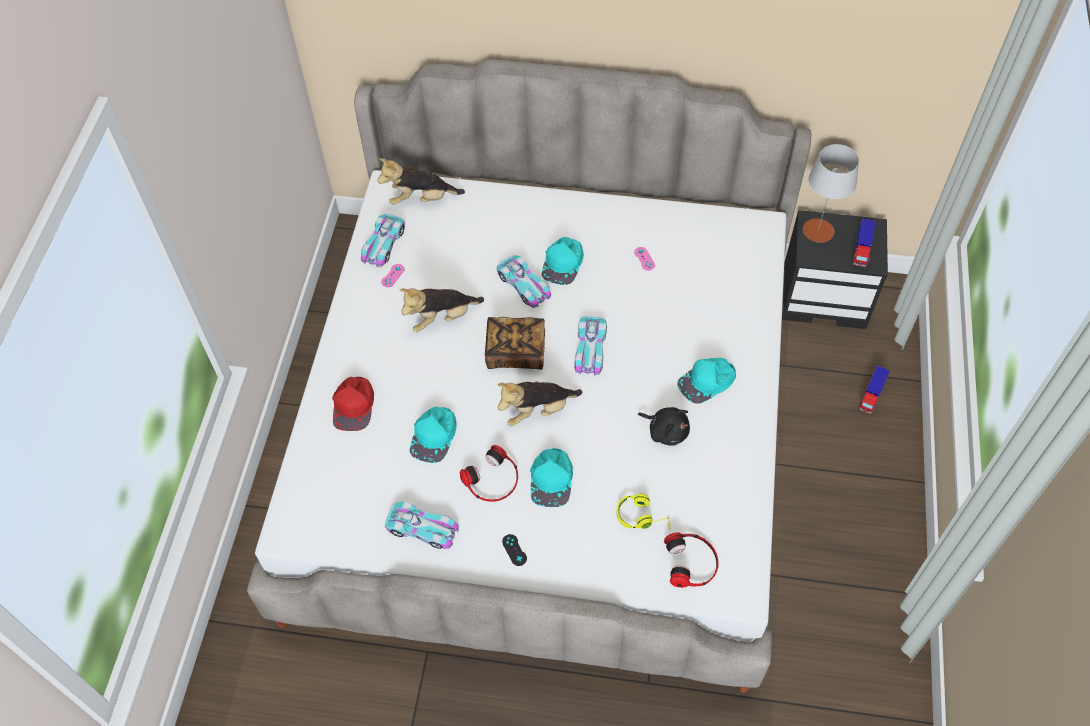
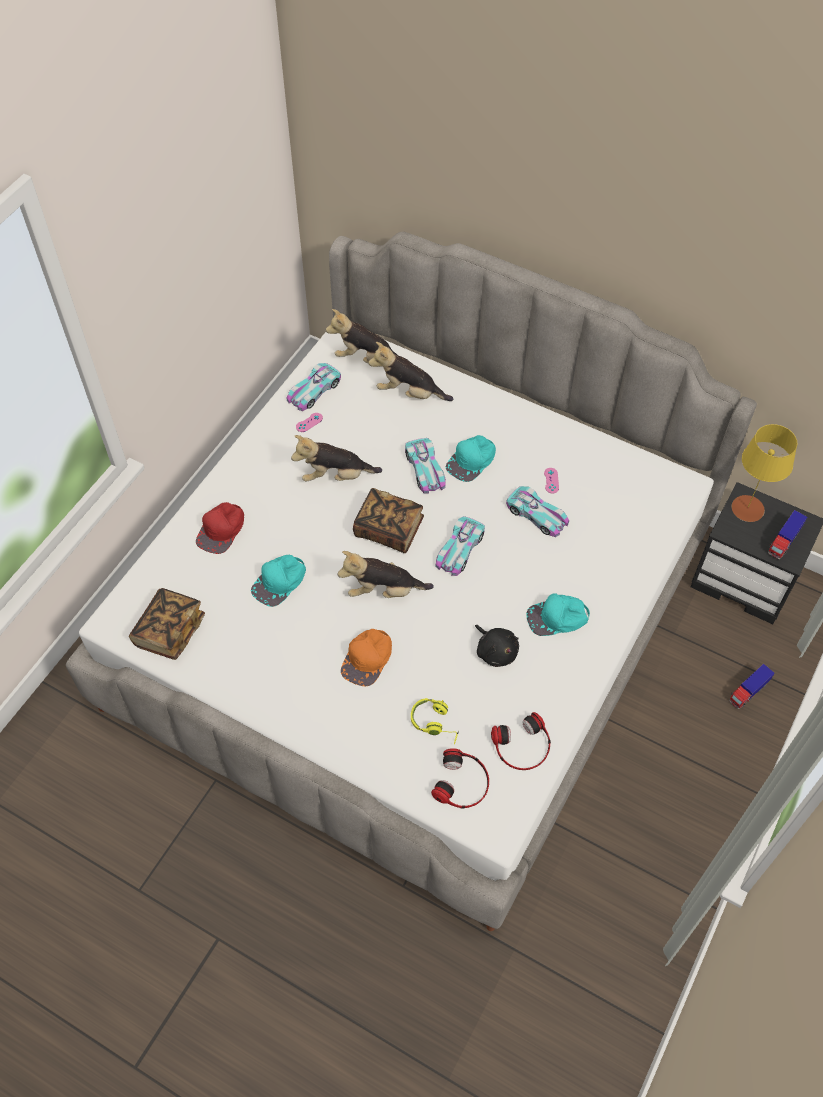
camera: 20 degrees right, 0 degrees up
toy car [385,502,459,549] -> toy car moved to [506,486,569,537]
headphones [460,445,518,502] -> headphones moved to [491,712,551,770]
black game controller [502,534,527,566] -> none
turquoise cap [530,448,573,507] -> orange cap [341,629,392,686]
grey table lamp [803,144,859,243] -> yellow table lamp [732,424,797,522]
none -> book [129,588,205,660]
none -> plush toy [368,342,454,401]

